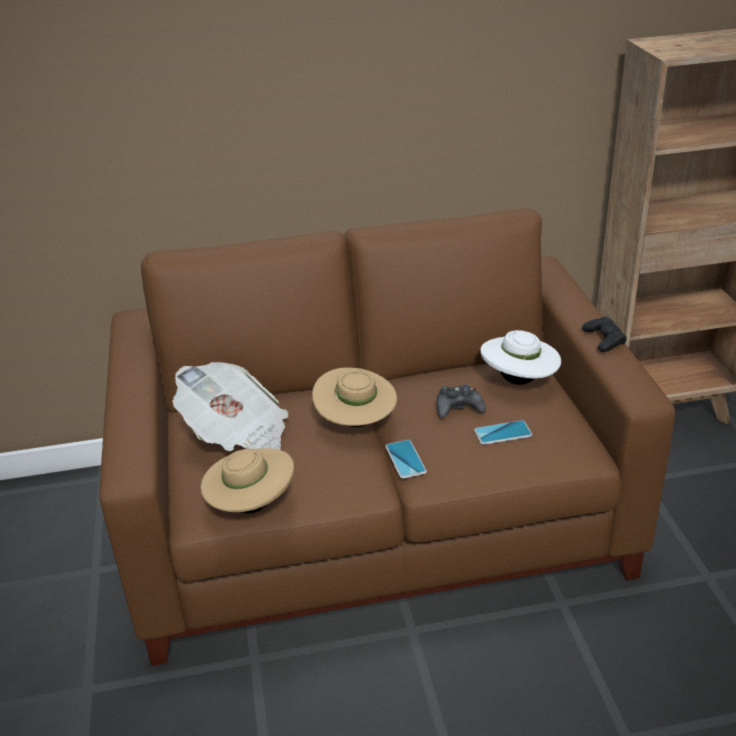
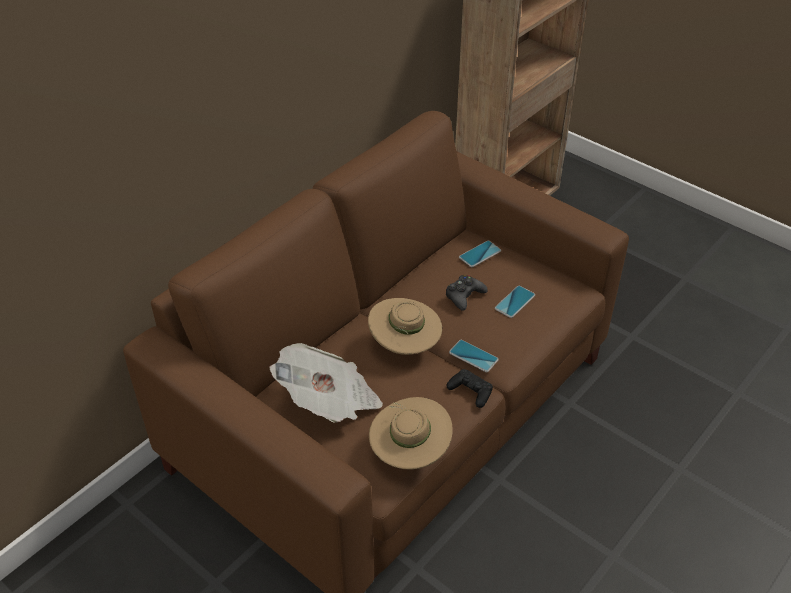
camera: 40 degrees left, 10 degrees up
white hat [481,330,561,385] -> phone [459,241,501,267]
black game controller [582,317,627,352] -> black game controller moved to [446,369,493,408]

